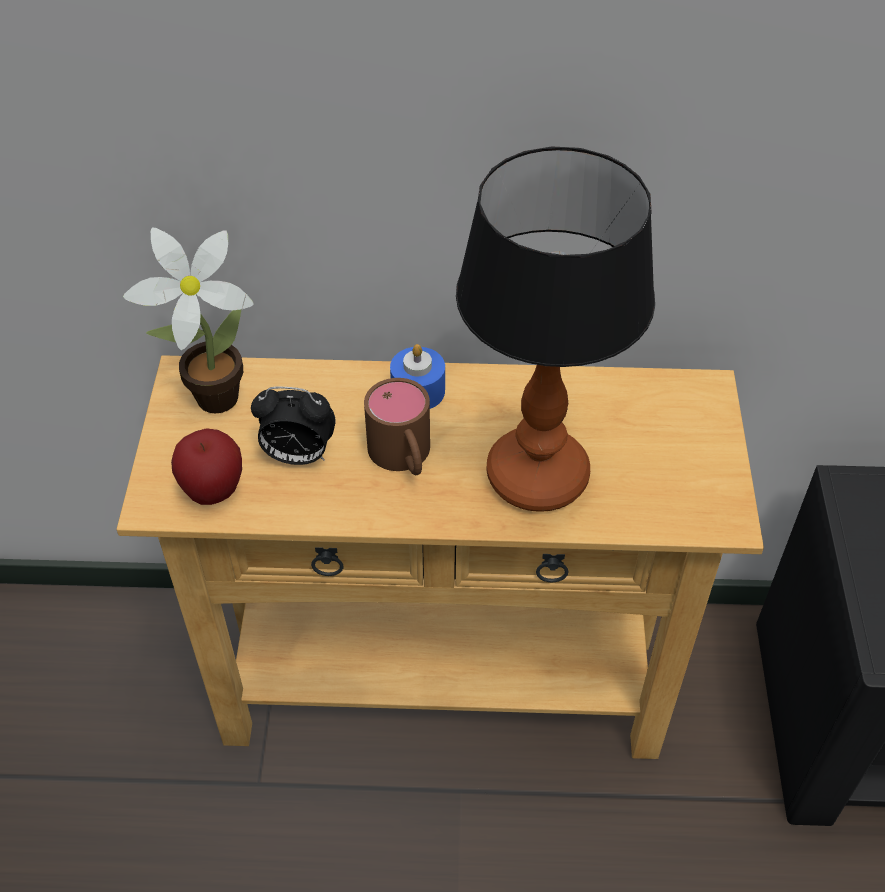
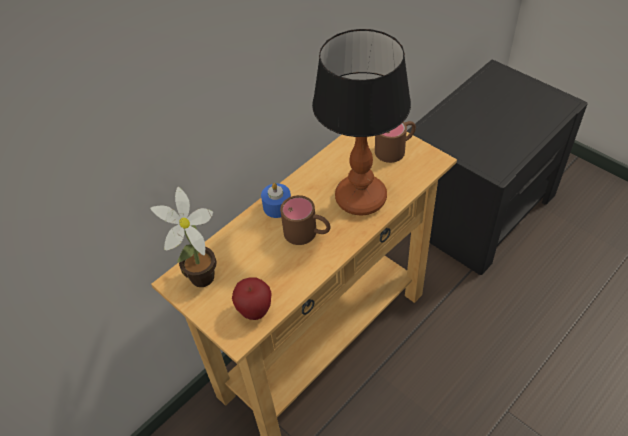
camera: 45 degrees left, 0 degrees up
alarm clock [251,386,336,465] -> none
none -> brown mug [375,121,416,163]

